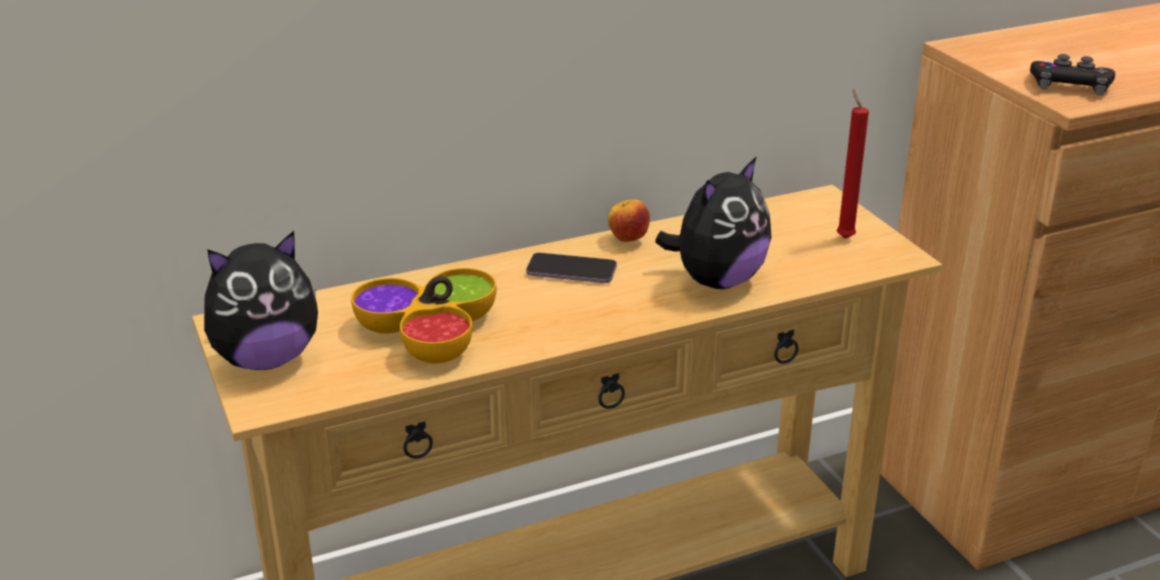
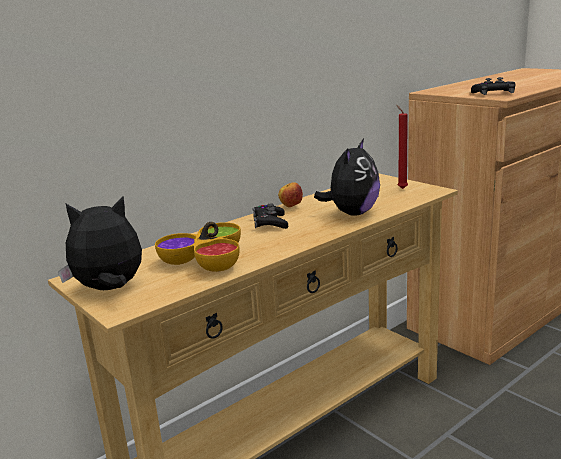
camera: 15 degrees left, 10 degrees down
plush toy [204,231,318,370] -> plush toy turned 150 degrees counterclockwise [58,197,142,290]
phone [526,253,617,283] -> black game controller [252,203,288,229]

